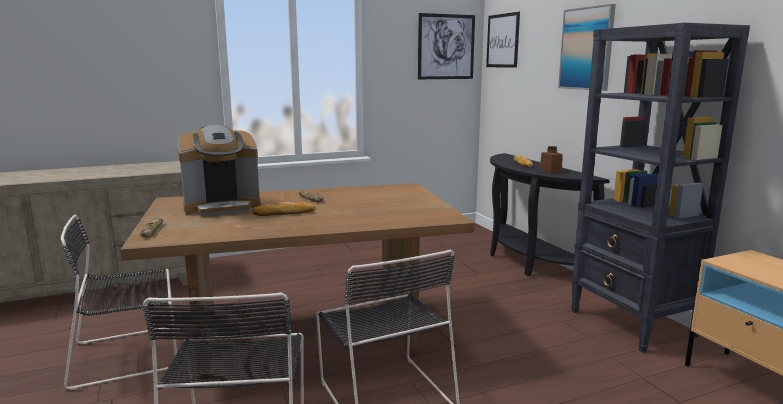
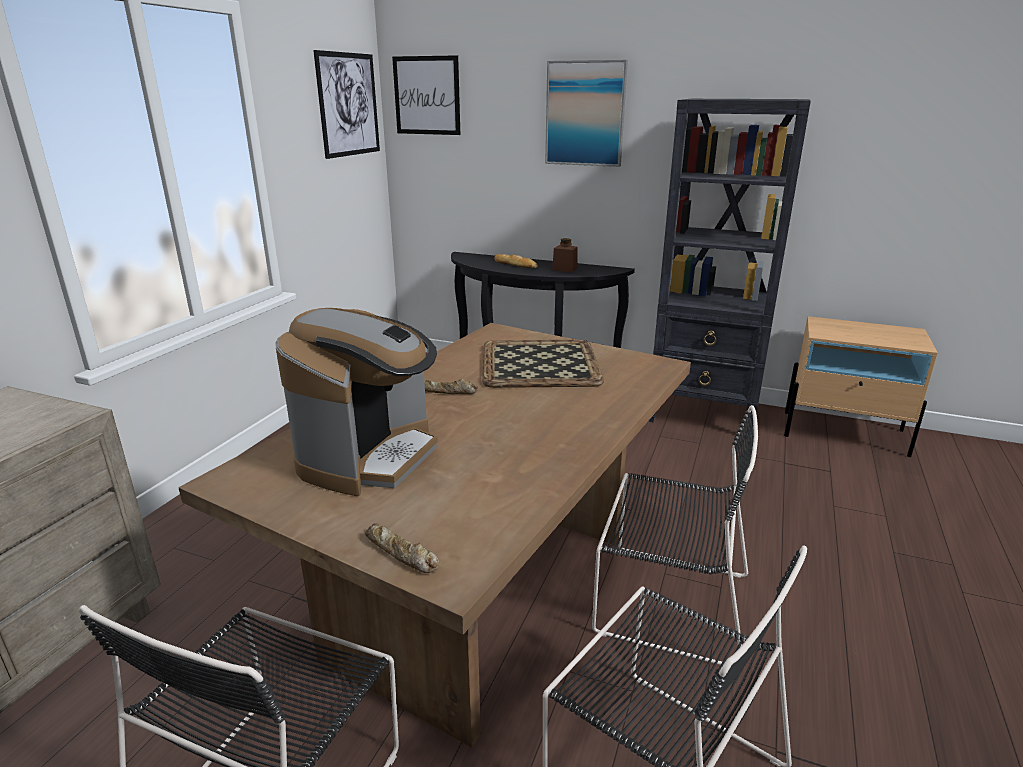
camera: 45 degrees left, 10 degrees up
bread [252,202,315,216] -> none
none -> tray [482,340,604,388]

